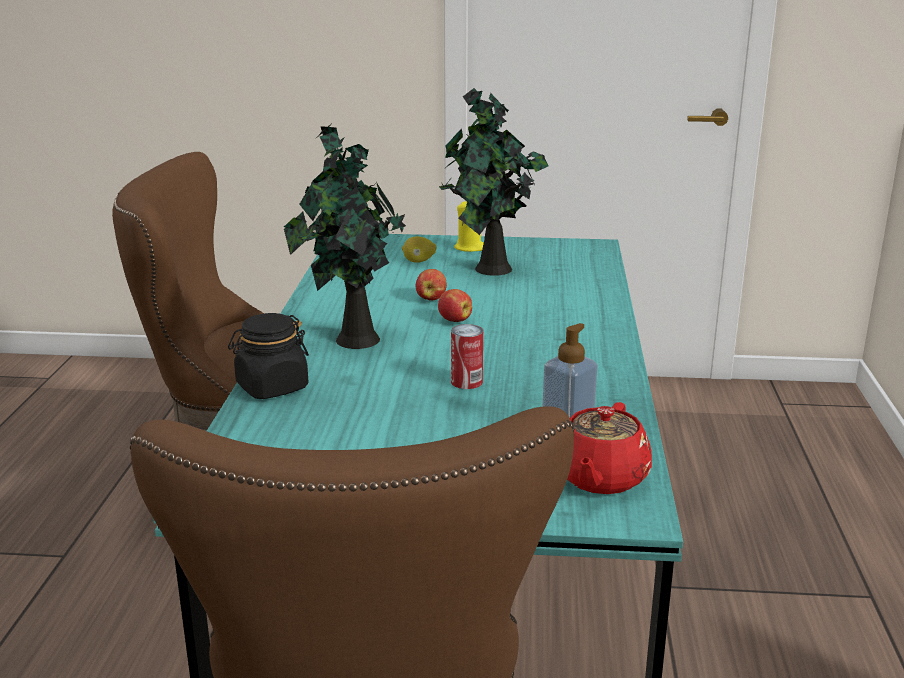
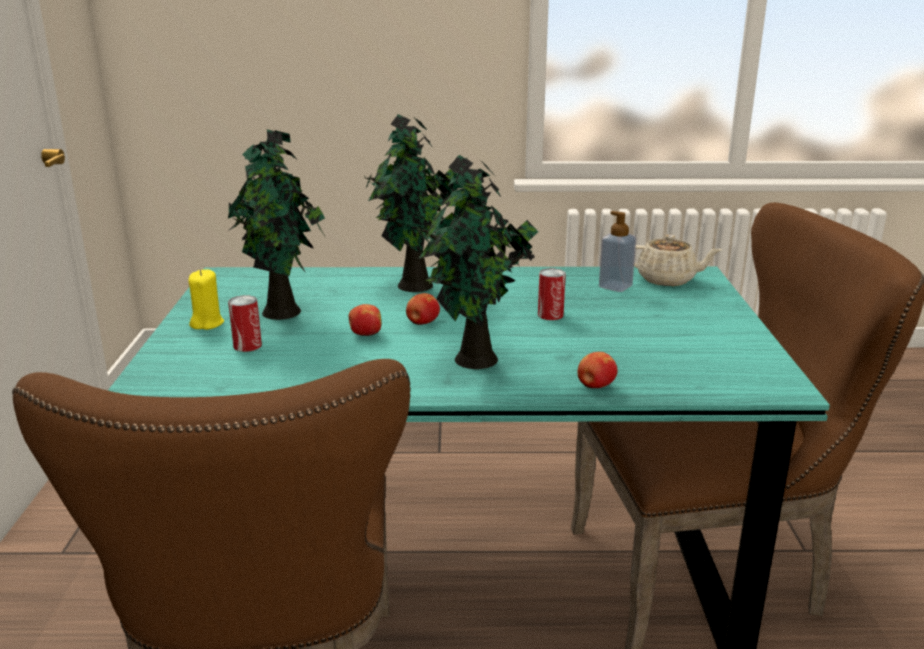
camera: 95 degrees left, 0 degrees up
black jar [228,313,309,399] -> apple [577,352,617,388]
lemon [402,236,437,263] -> can [228,295,262,352]
red teapot [567,402,652,494] -> beige teapot [634,234,722,286]
none -> potted plant [364,114,458,292]

